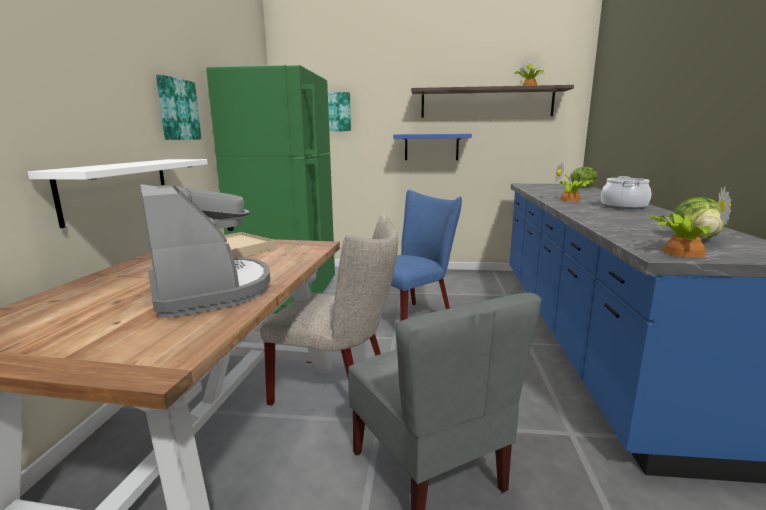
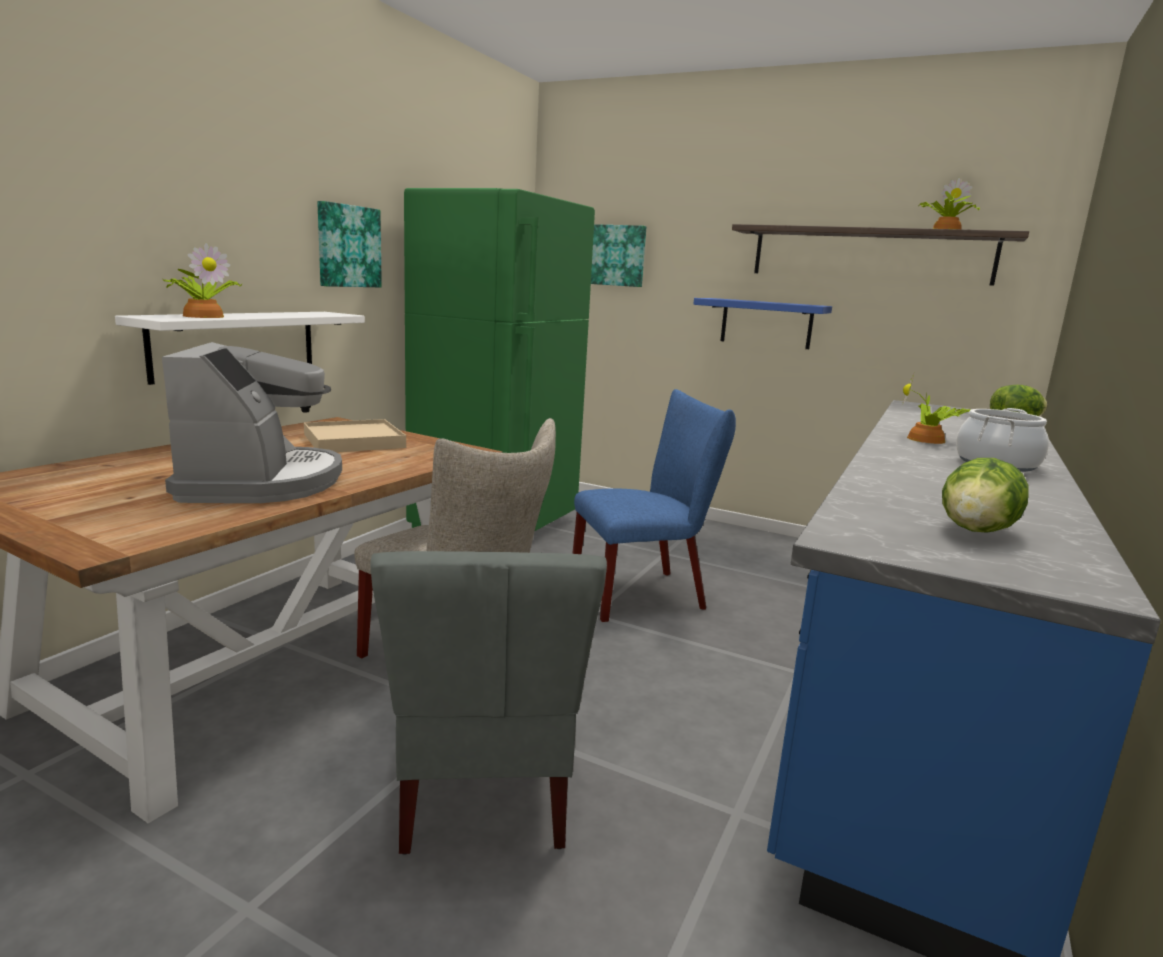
camera: 20 degrees right, 0 degrees up
potted plant [648,186,731,258] -> potted plant moved to [163,243,243,318]

